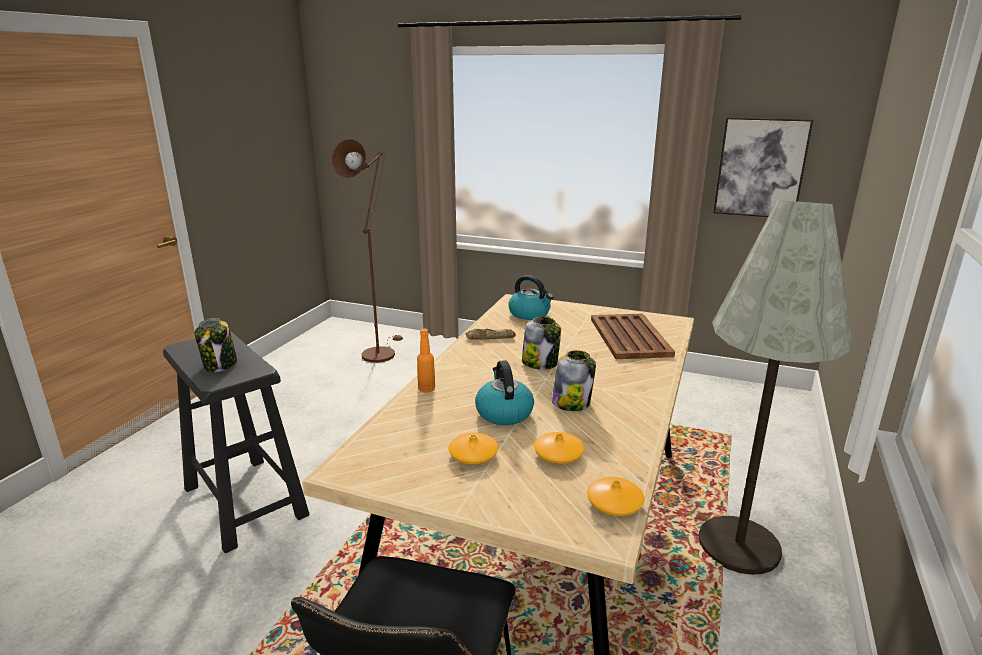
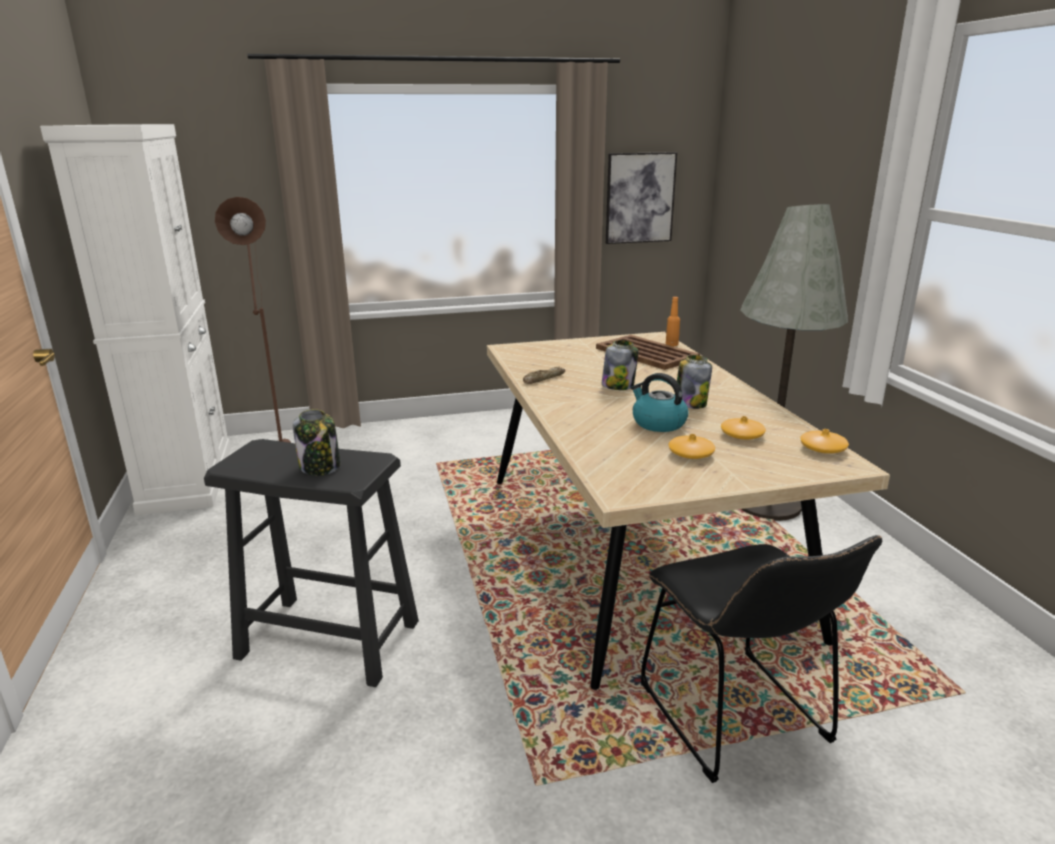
camera: 35 degrees left, 0 degrees up
orange bottle [417,329,435,393] -> orange bottle moved to [666,297,680,346]
kettle [509,275,554,320] -> none
none -> white cabinet [40,124,231,516]

